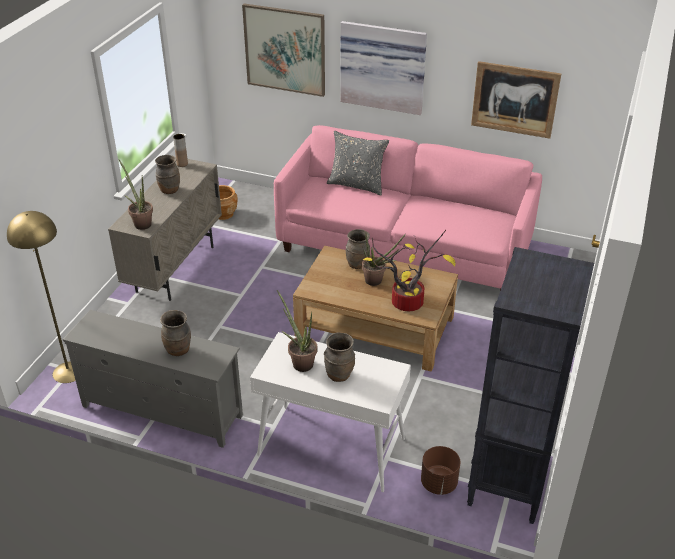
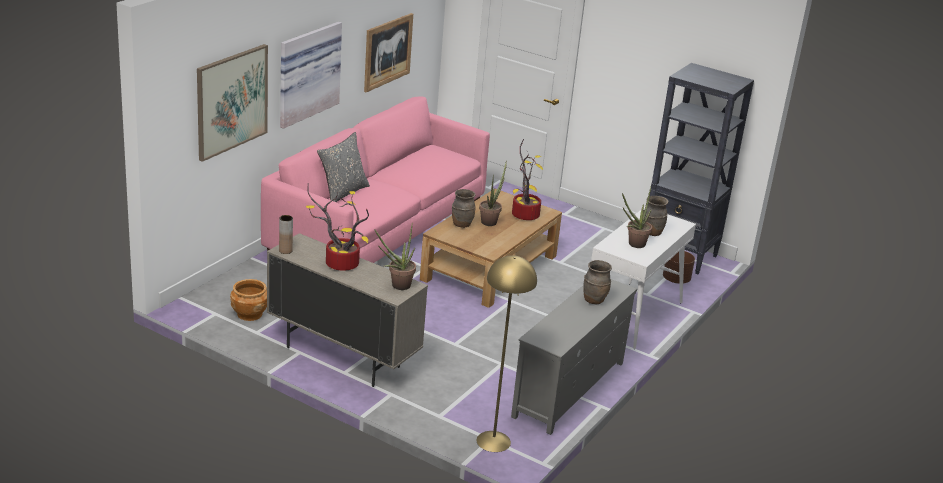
camera: 80 degrees left, 10 degrees down
brown vase [155,155,180,194] -> potted plant [306,191,369,271]

